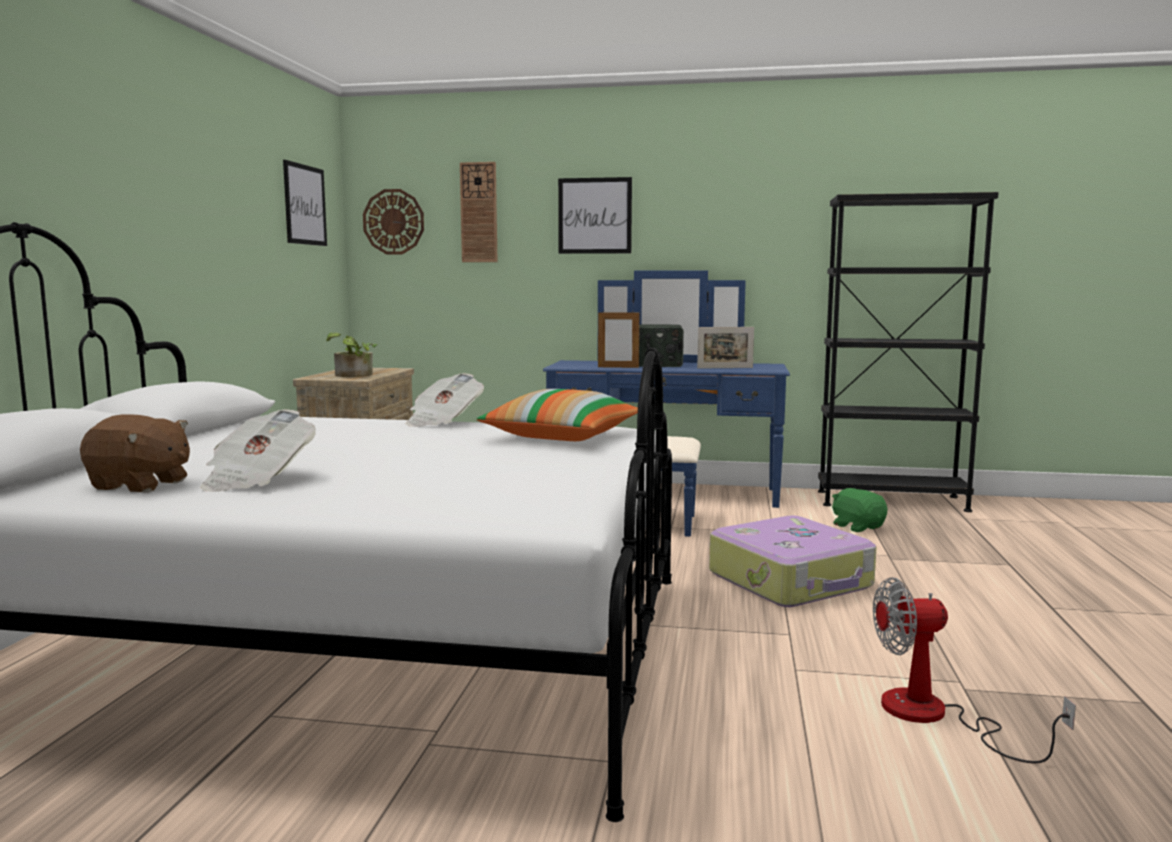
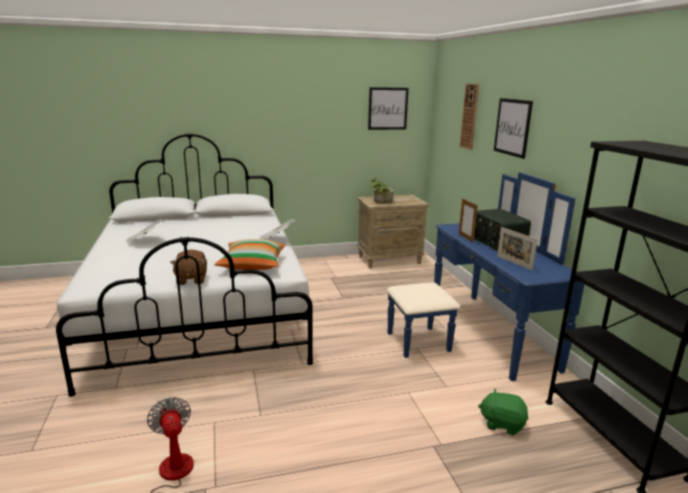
camera: 65 degrees right, 10 degrees up
brown plush toy [80,415,190,493] -> brown plush toy moved to [170,249,207,285]
wall clock [363,189,424,254] -> none
suitcase [709,515,877,607] -> none
green plush toy [832,488,888,532] -> green plush toy turned 105 degrees counterclockwise [478,389,529,435]

